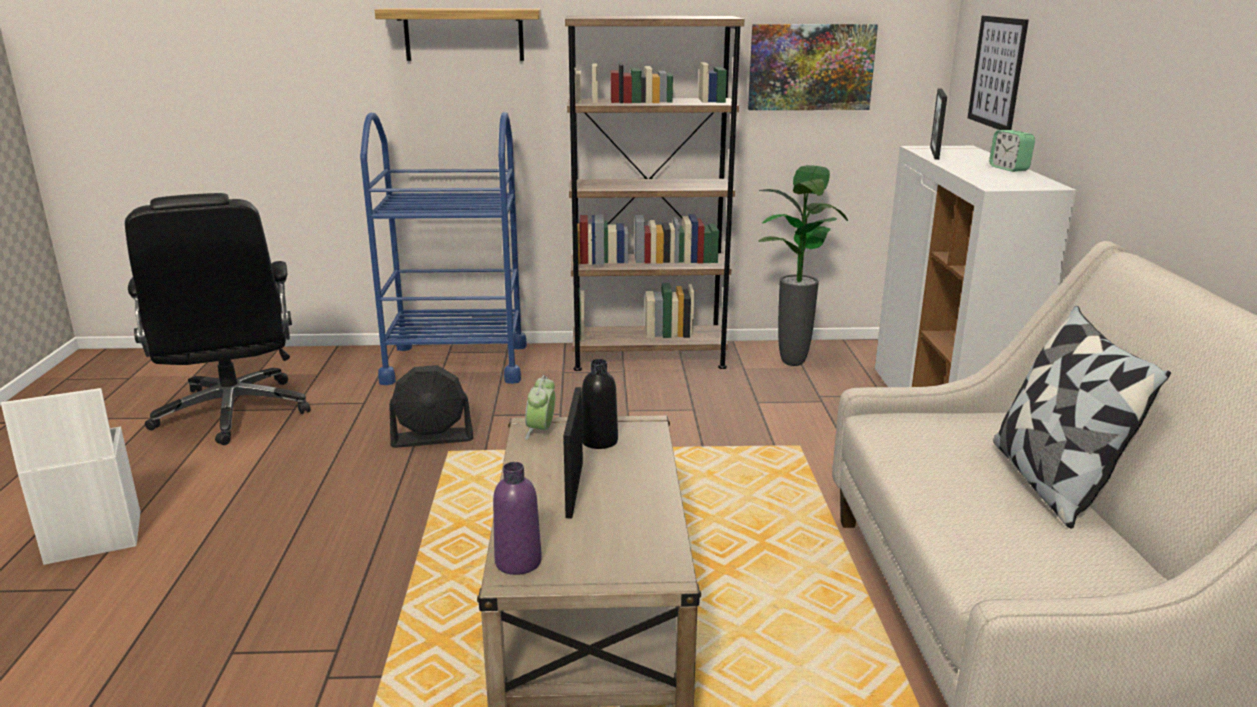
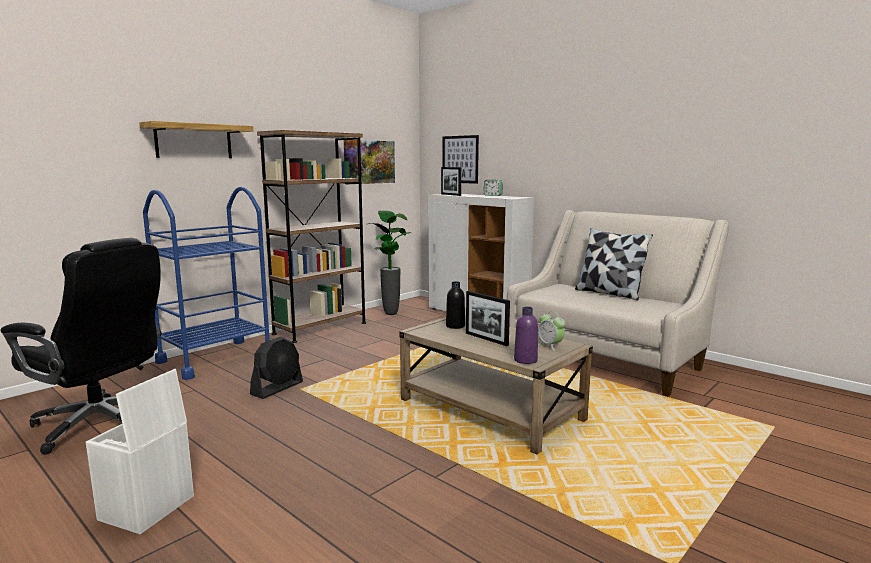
camera: 45 degrees left, 10 degrees down
alarm clock [525,375,555,440] -> alarm clock moved to [538,311,565,351]

